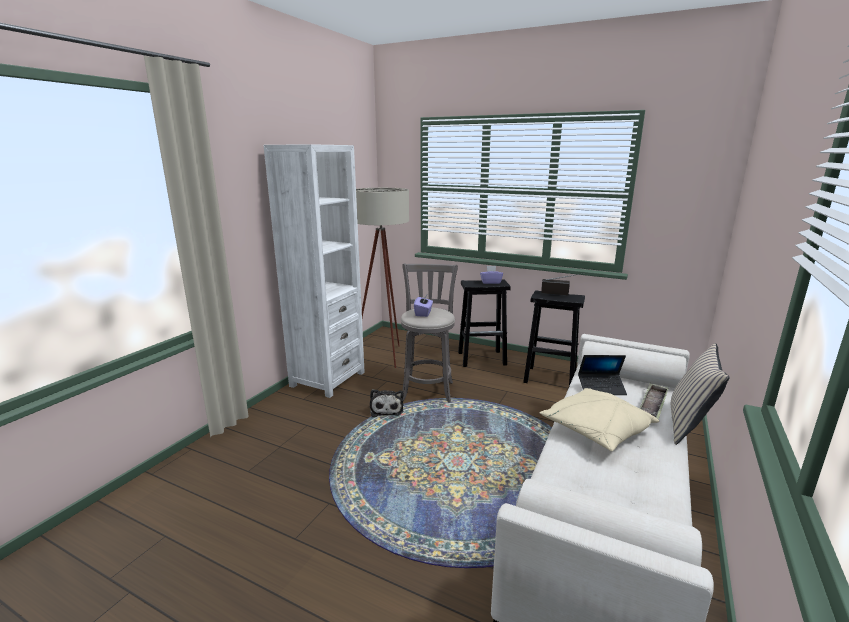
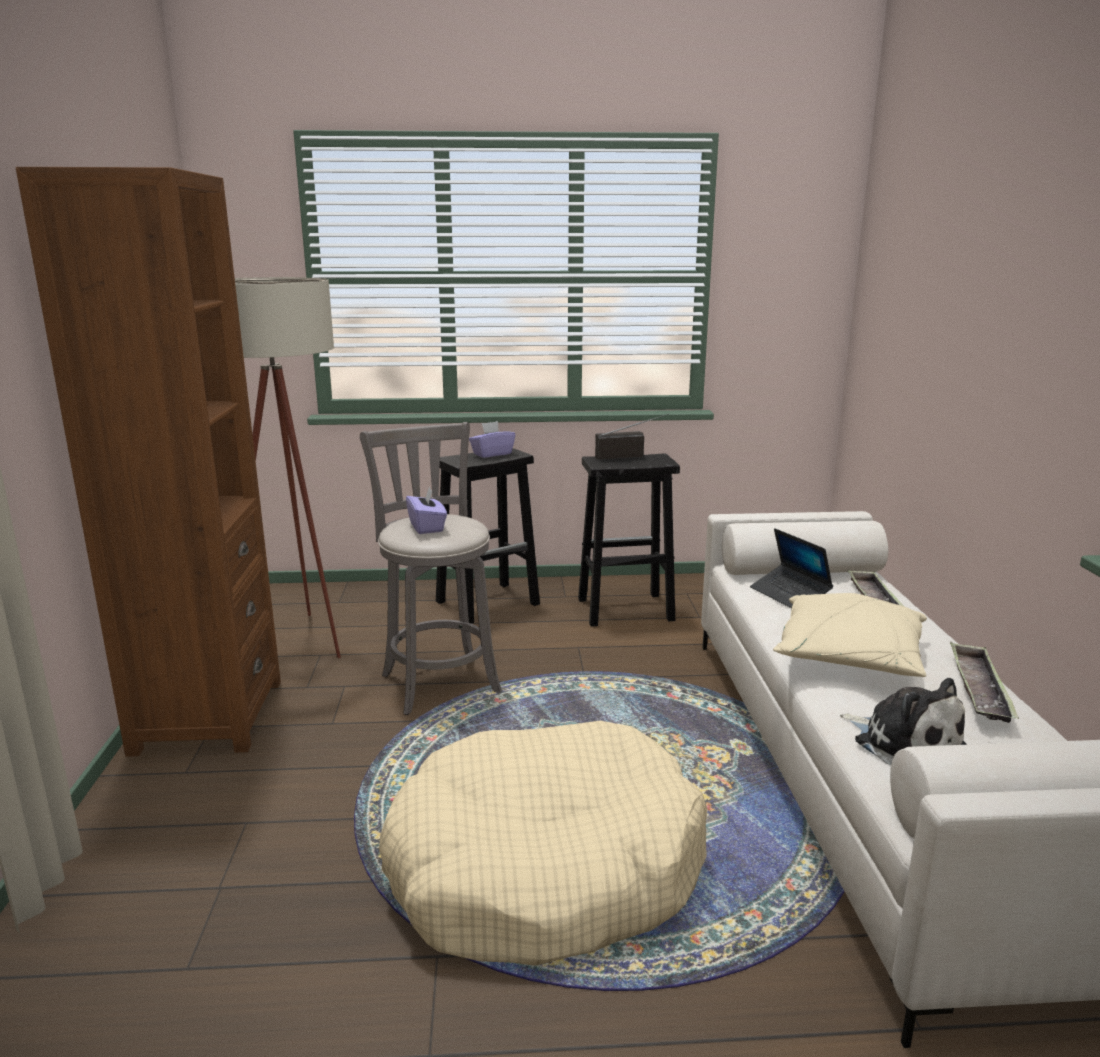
camera: 30 degrees left, 0 degrees up
white bookcase [263,144,365,398] -> brown bookcase [16,167,281,757]
plush toy [370,389,404,417] -> plush toy moved to [840,678,966,765]
laptop [578,355,627,395] -> laptop turned 90 degrees clockwise [750,528,833,608]
beige pillow [671,343,729,445] -> none
none -> beige dog bed [379,721,707,966]
none -> tray [950,642,1019,723]

